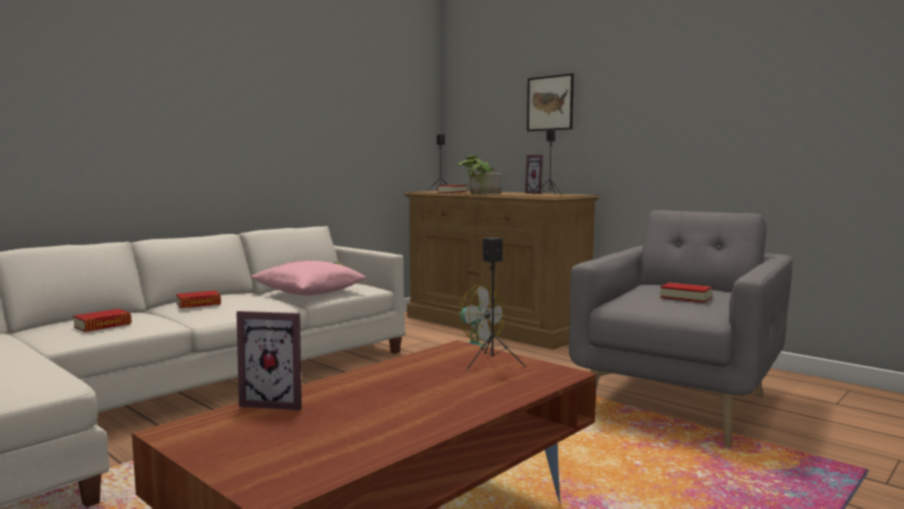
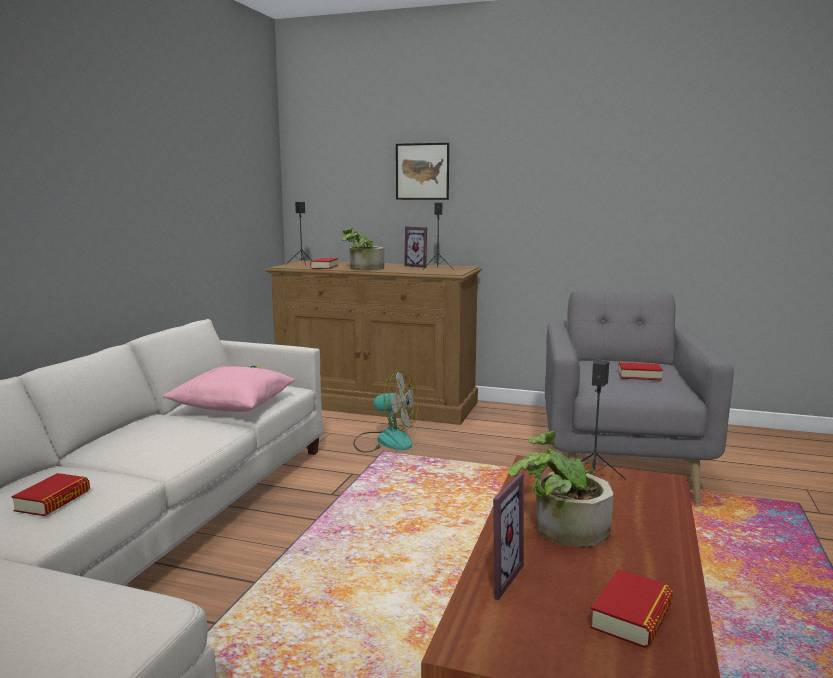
camera: 25 degrees left, 5 degrees up
book [176,290,221,308] -> book moved to [590,569,673,648]
picture frame [236,311,302,410] -> picture frame turned 45 degrees counterclockwise [474,472,524,600]
none -> potted plant [508,431,614,547]

